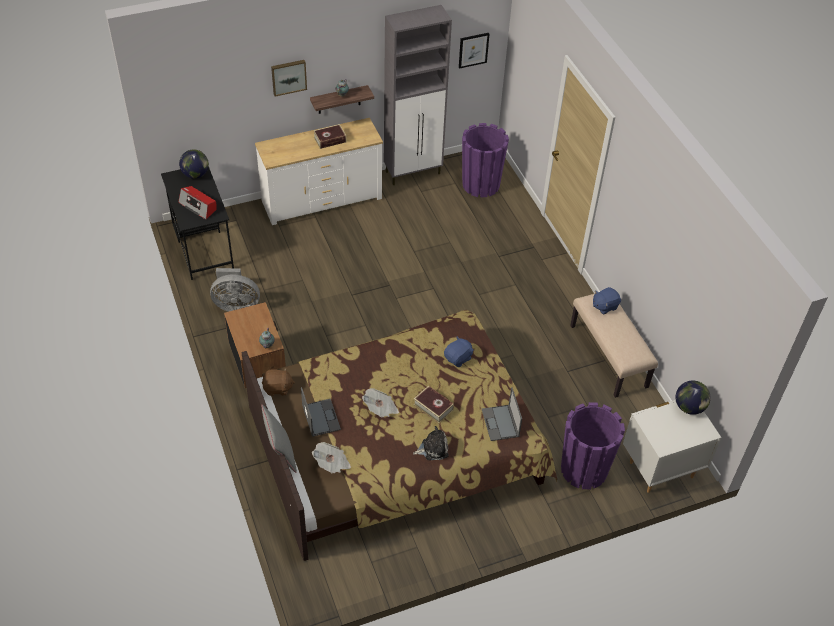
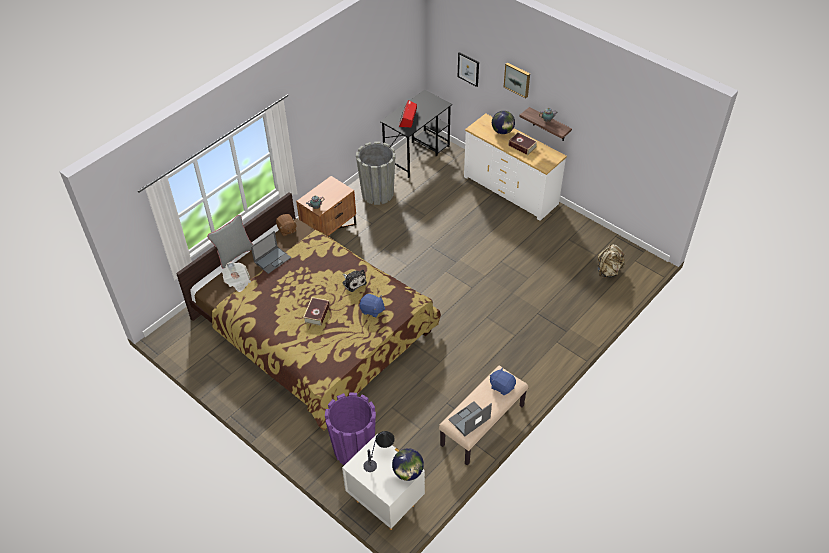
camera: 65 degrees right, 0 degrees up
globe [179,150,209,179] -> globe moved to [492,111,515,134]
grey fan [210,268,260,312] -> grey planter [356,141,396,205]
newspaper [362,388,399,418] -> none
grey cabinet [384,5,452,185] -> none
plush toy [413,426,449,460] -> plush toy moved to [343,269,367,292]
picture [459,33,490,69] -> picture moved to [458,52,479,87]
purple planter [462,123,509,198] -> beige backpack [597,244,625,278]
laptop [482,387,522,441] -> laptop moved to [448,401,492,436]
none -> table lamp [363,431,395,472]

